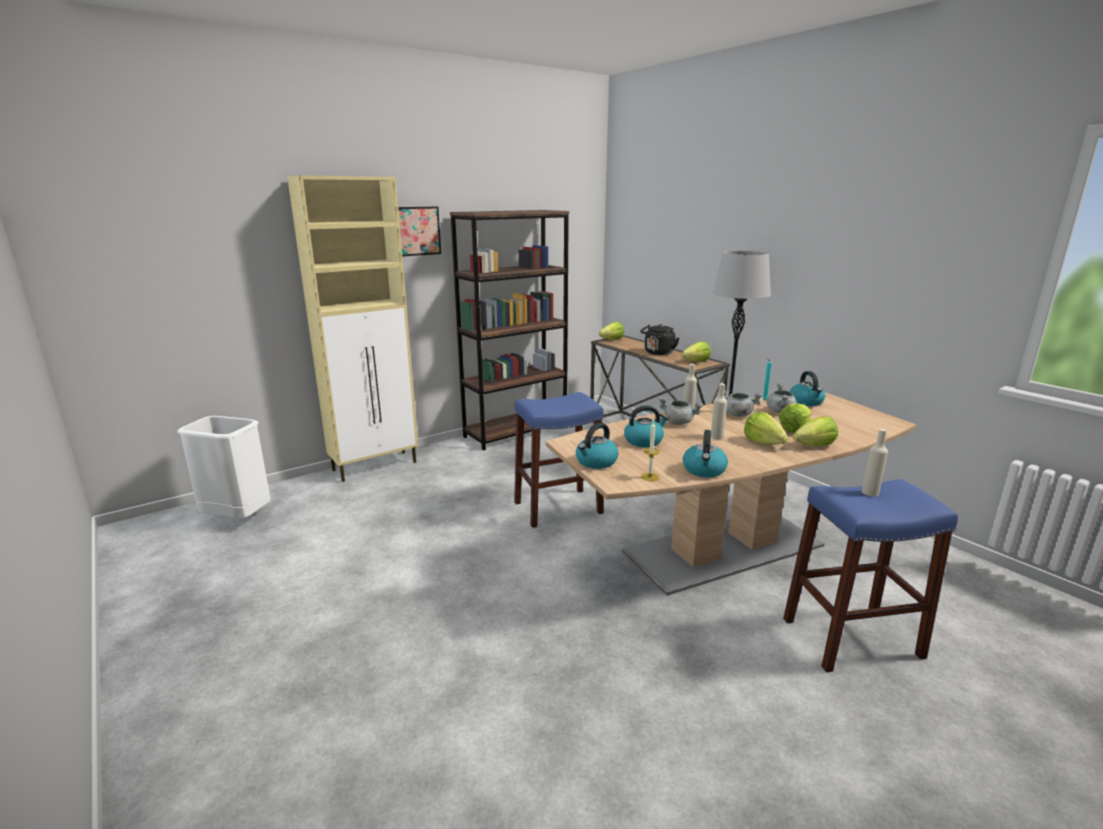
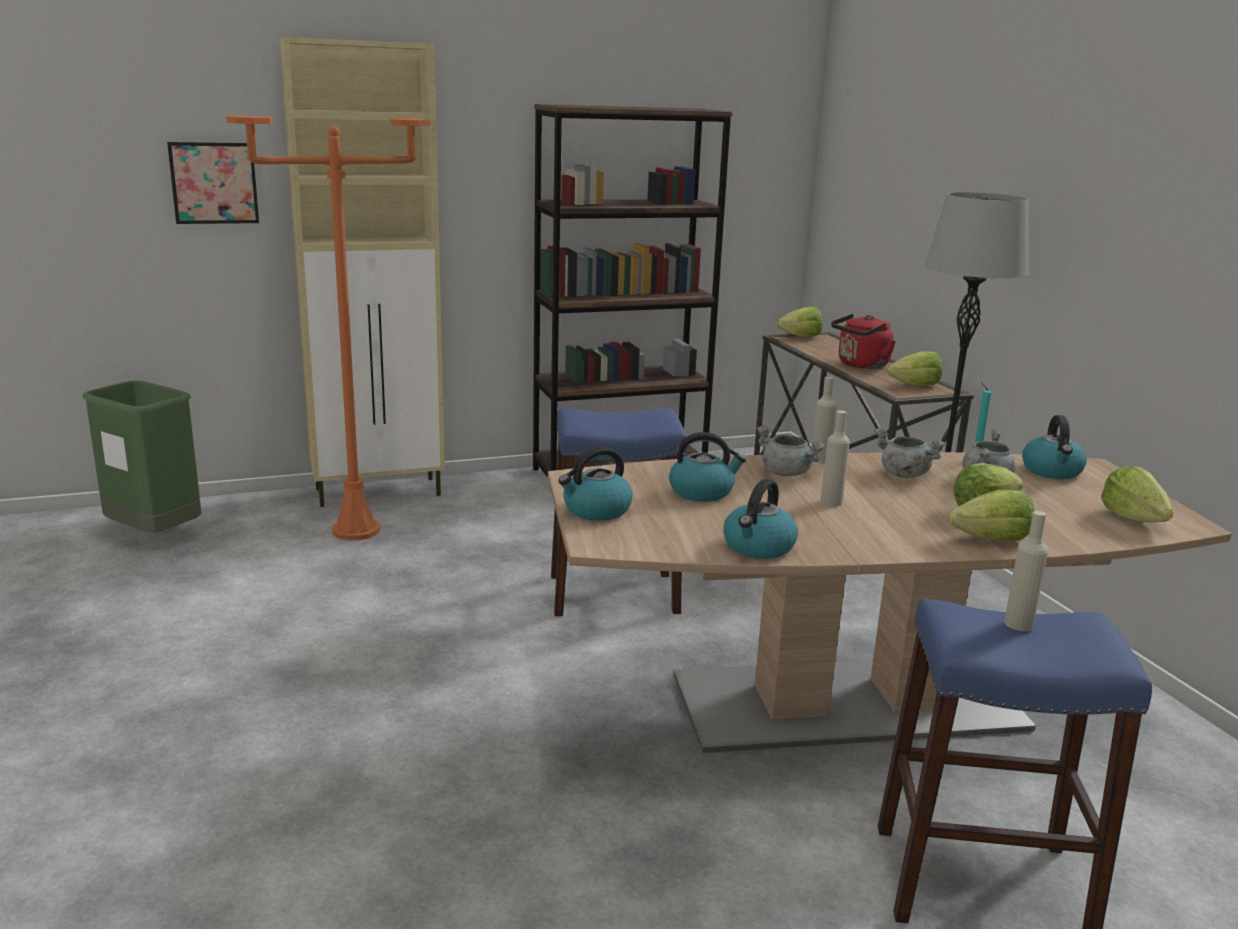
camera: 15 degrees right, 0 degrees up
white trash can [177,416,271,518] -> green trash can [82,380,202,533]
picture [398,206,441,256] -> picture moved to [167,142,259,224]
black kettle [640,324,679,355] -> red kettle [831,314,896,369]
candle [641,421,660,481] -> none
lettuce [744,412,788,445] -> lettuce moved to [1101,465,1174,522]
none -> orange floor lamp [226,116,431,541]

